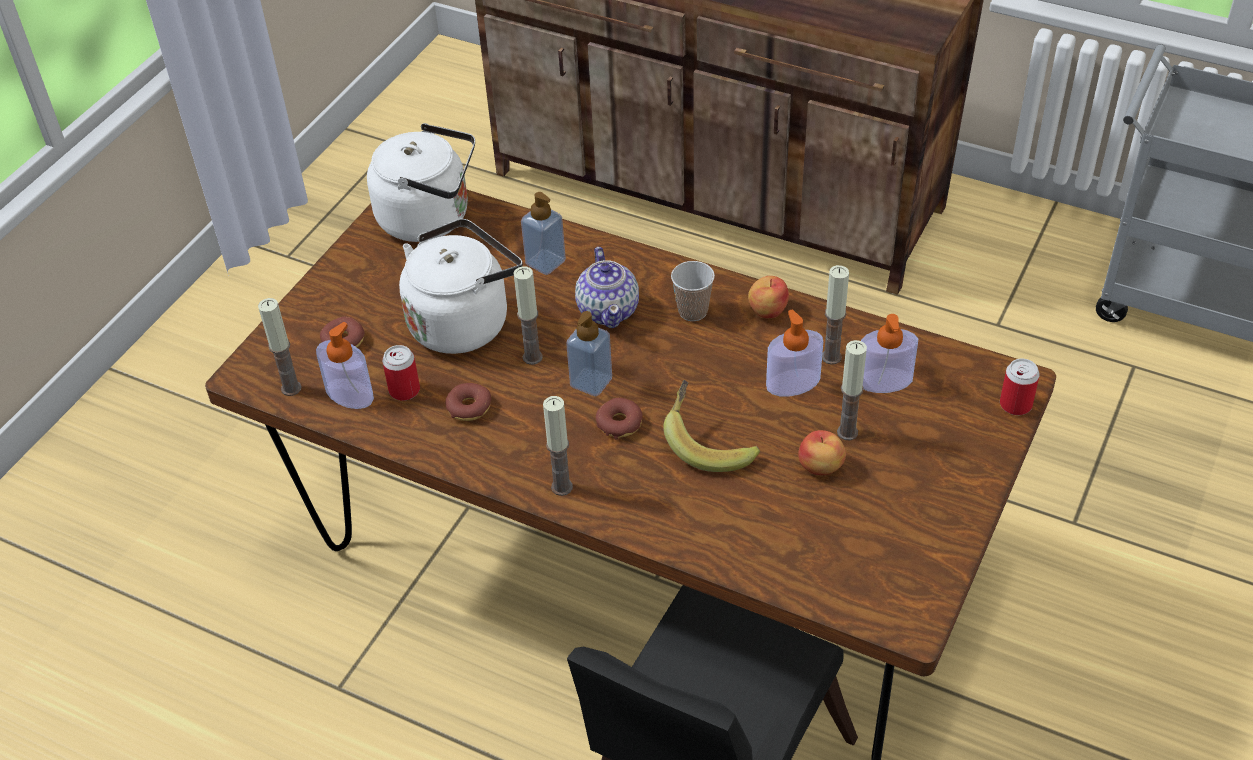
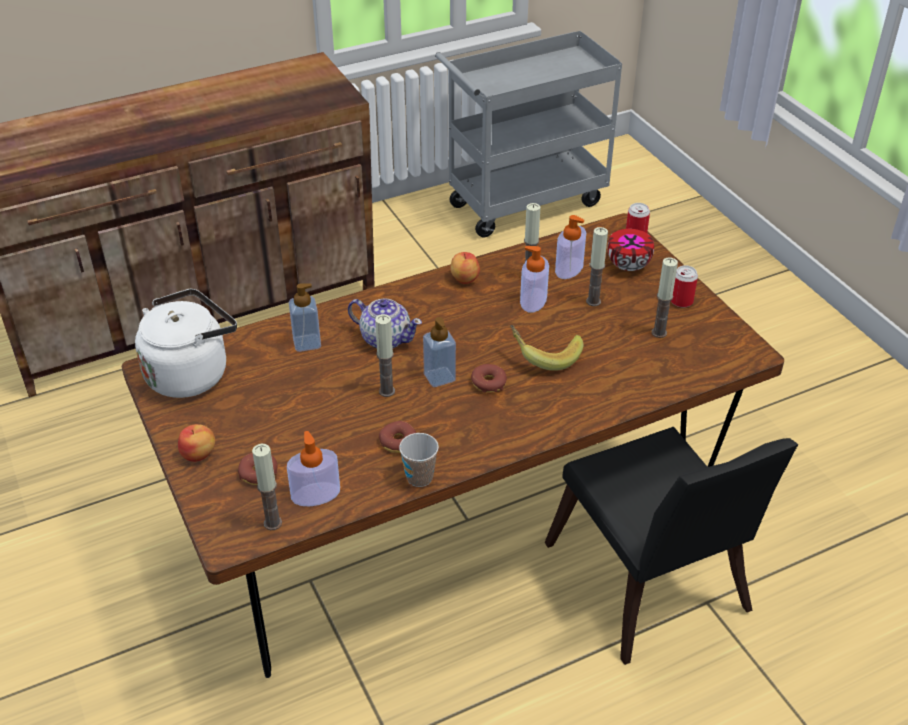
camera: 55 degrees left, 5 degrees down
can [382,345,420,401] -> can moved to [671,265,698,308]
white kettle [399,219,523,354] -> none
candle [543,396,573,496] -> candle moved to [652,257,678,338]
cup [671,261,715,321] -> cup moved to [399,433,439,487]
apple [798,430,846,475] -> apple moved to [178,424,215,462]
none -> bowl [608,229,654,271]

